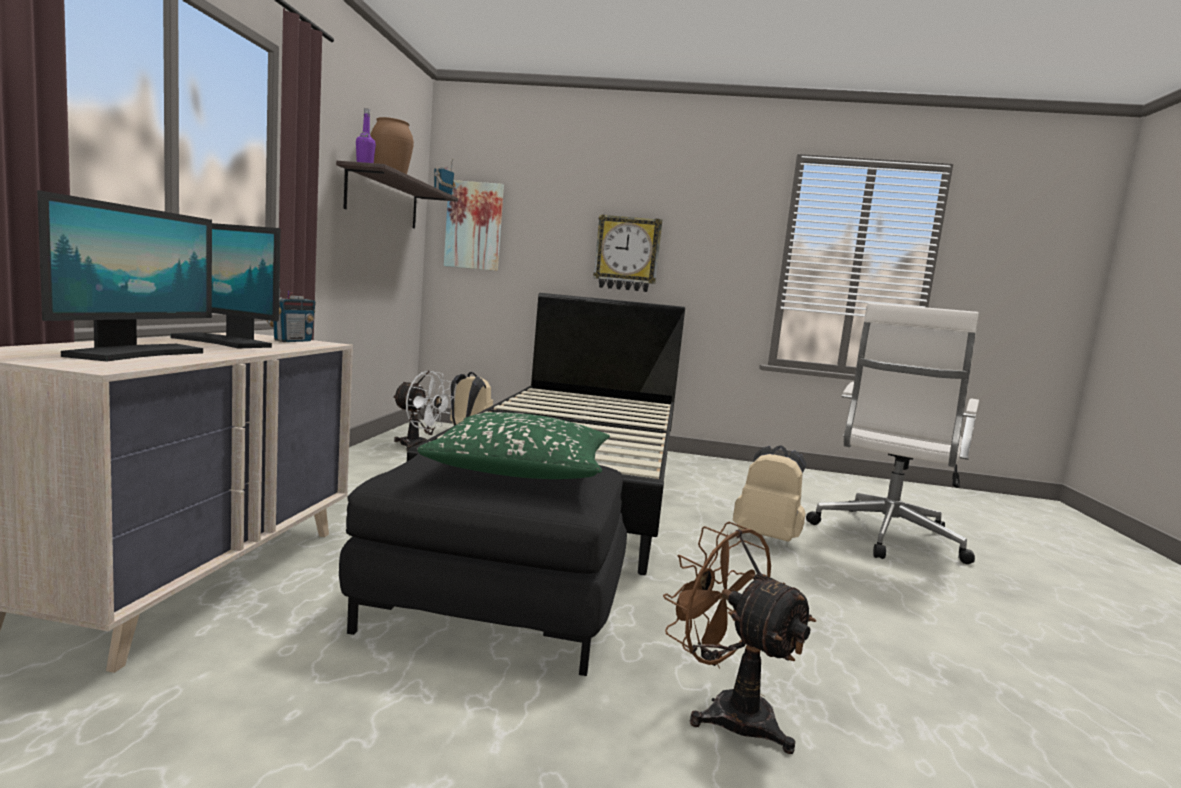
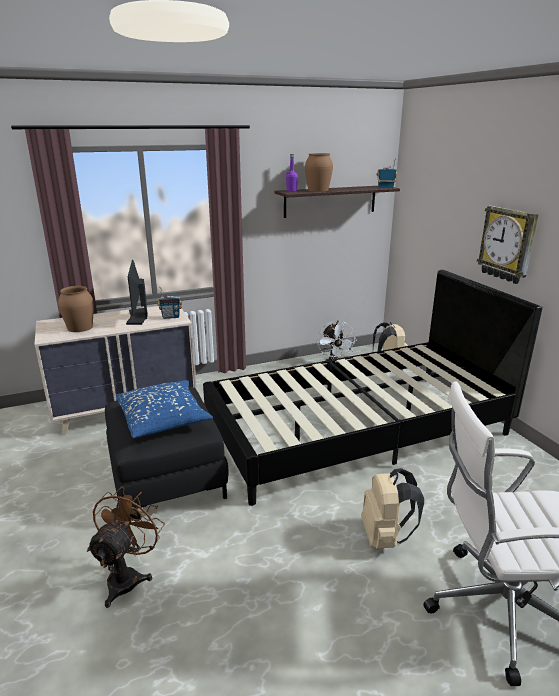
camera: 60 degrees right, 15 degrees up
monitor [37,190,212,361] -> brown vase [58,286,94,332]
green pillow [417,412,610,479] -> blue pillow [116,380,213,438]
picture [444,180,504,271] -> none

